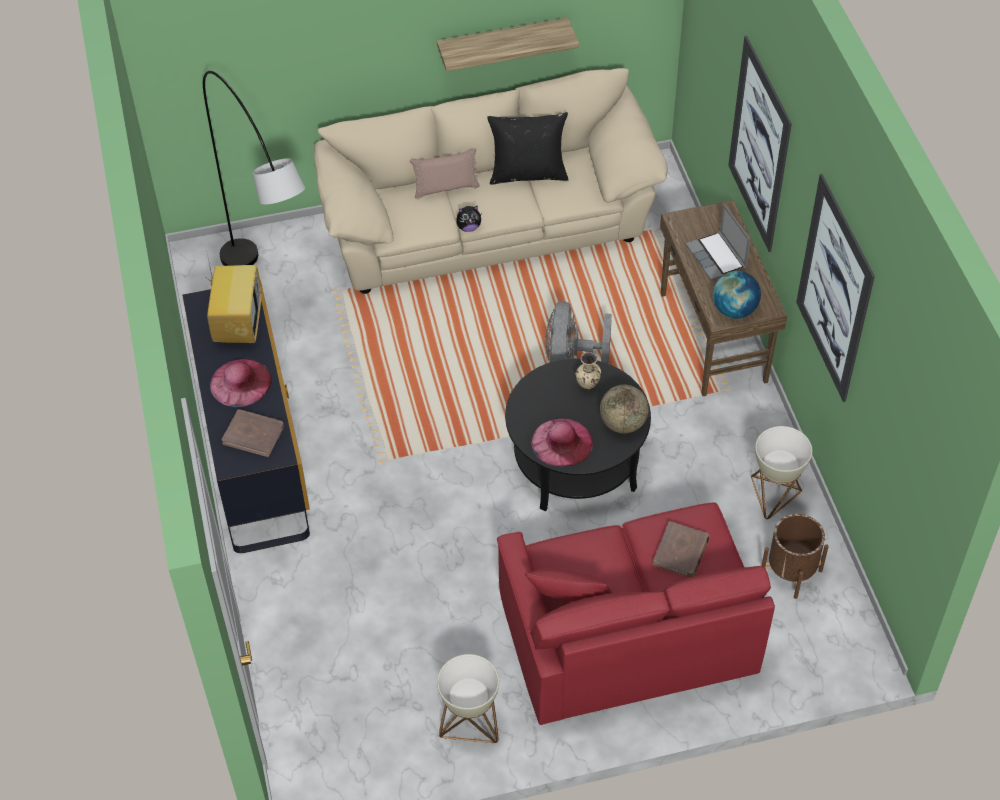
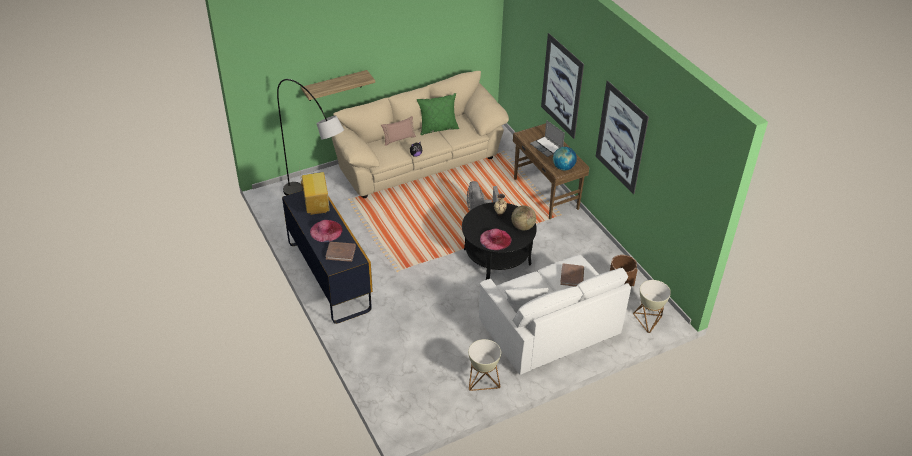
camera: 15 degrees left, 10 degrees down
shelf [437,18,579,71] -> shelf moved to [301,70,375,101]
black pillow [487,112,568,185] -> green pillow [417,93,459,135]
red sofa [497,502,775,725] -> white sofa [479,255,631,375]
planter [751,426,812,519] -> planter moved to [633,280,671,333]

